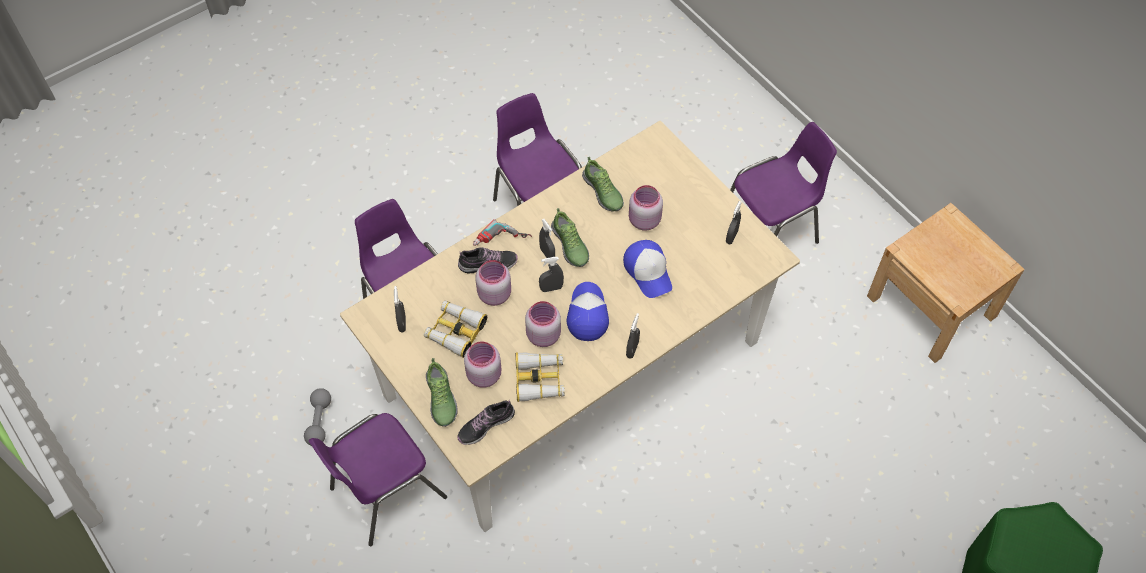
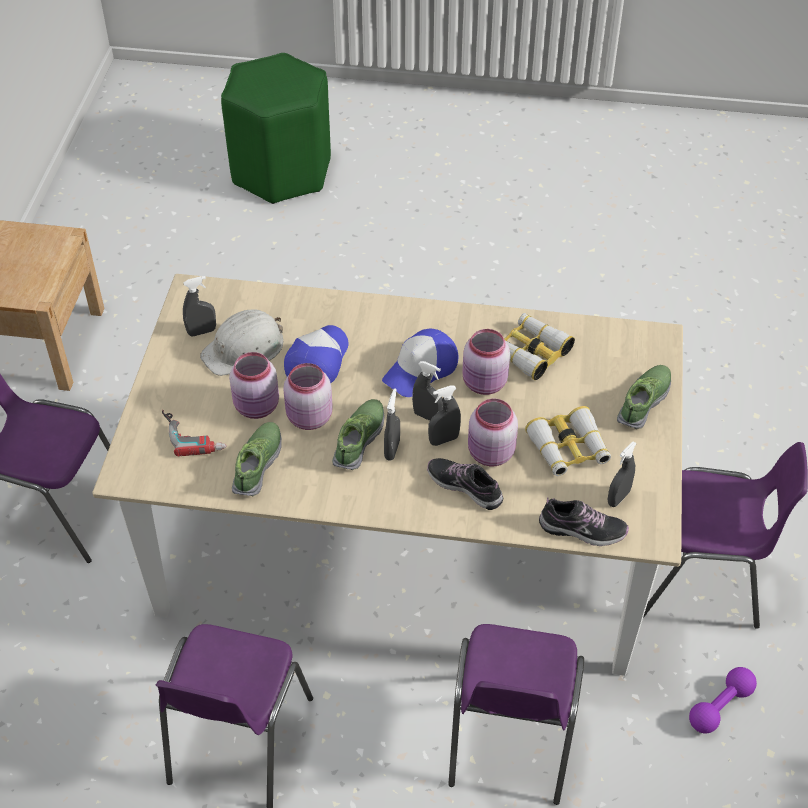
camera: 135 degrees left, 10 degrees down
grey dumbbell [304,388,331,446] -> purple dumbbell [689,667,757,733]
shoe [457,400,515,445] -> shoe moved to [539,497,629,546]
pink jar [464,341,501,388] -> pink jar moved to [283,363,333,430]
power drill [473,219,532,246] -> power drill moved to [162,410,227,456]
grey spray bottle [626,313,640,359] -> grey spray bottle moved to [428,385,461,446]
none -> white hard hat [200,309,283,376]

